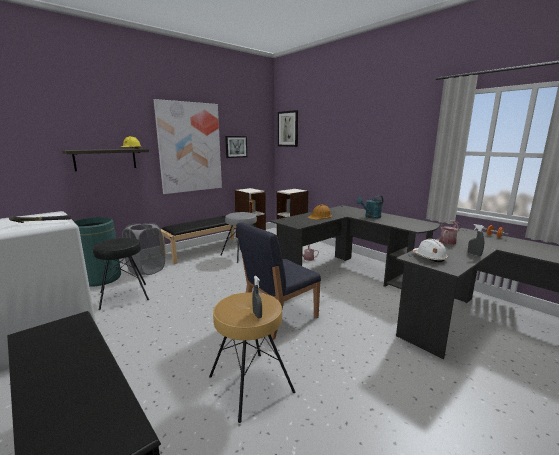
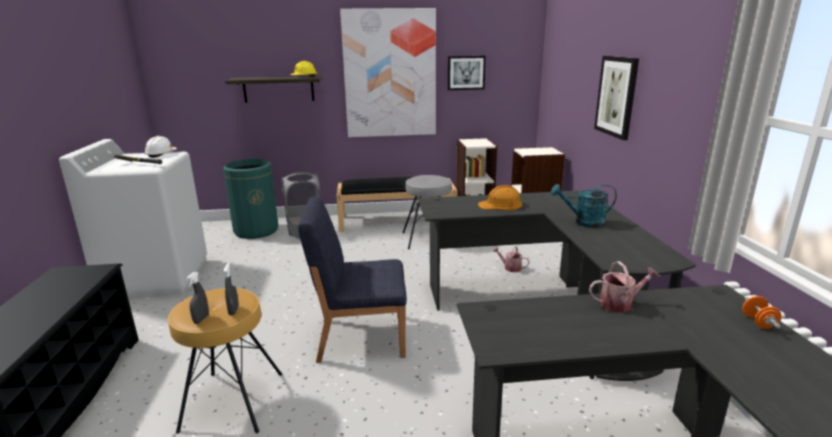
camera: 35 degrees right, 5 degrees up
black stool [93,238,149,310] -> none
picture [278,110,298,147] -> picture moved to [594,56,639,140]
white hard hat [413,239,448,262] -> white hard hat moved to [144,136,177,158]
grey spray bottle [468,224,484,256] -> grey spray bottle moved to [224,262,239,316]

